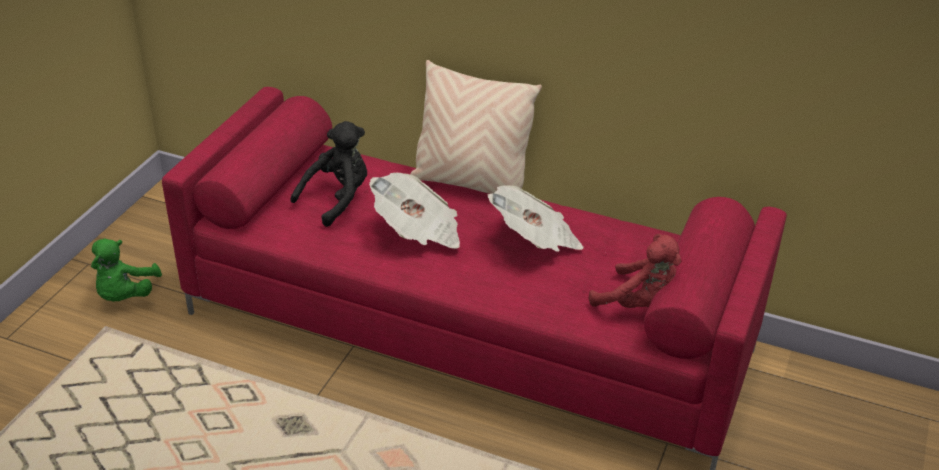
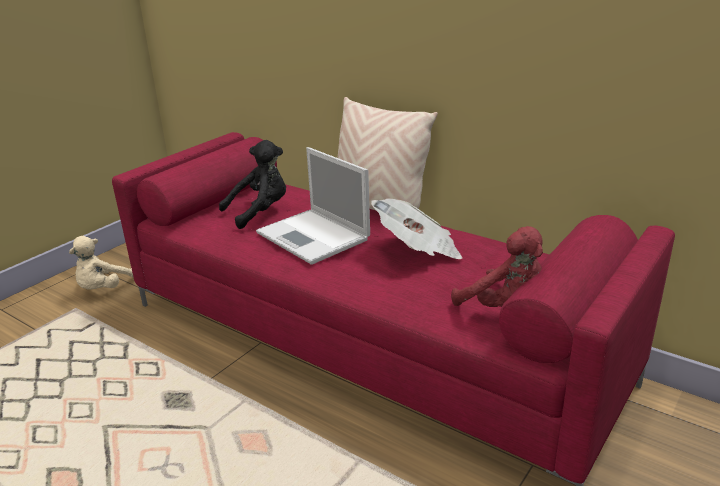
camera: 15 degrees right, 10 degrees down
green plush toy [91,238,162,301] -> beige plush toy [69,236,134,289]
newspaper [369,173,460,249] -> laptop [256,147,370,265]

